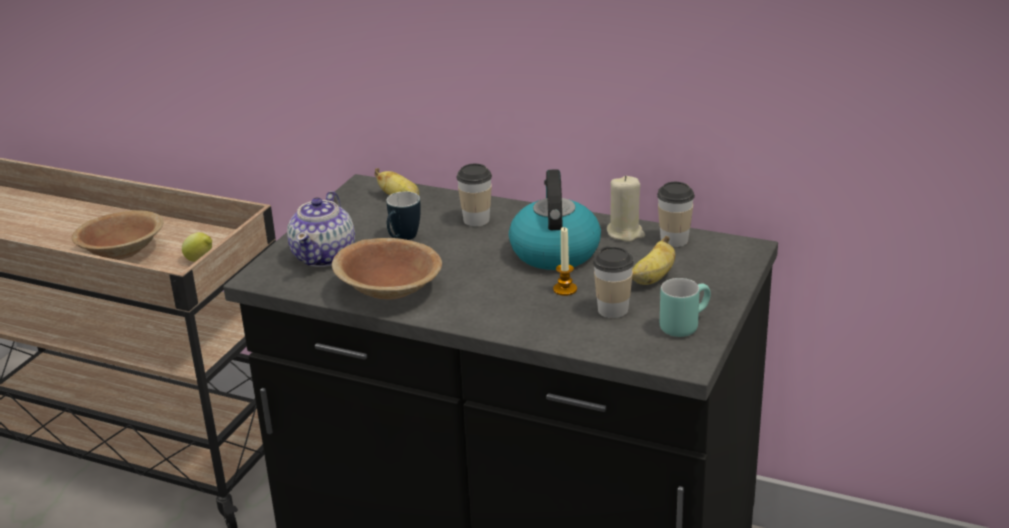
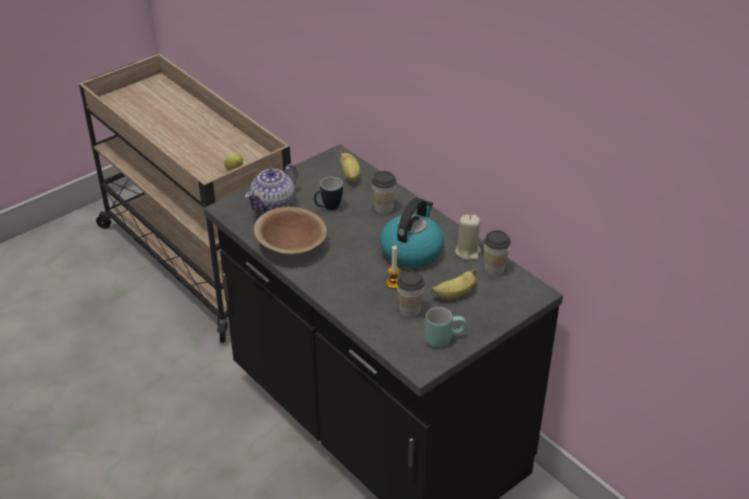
camera: 25 degrees right, 10 degrees up
brown bowl [72,210,163,260] -> none

